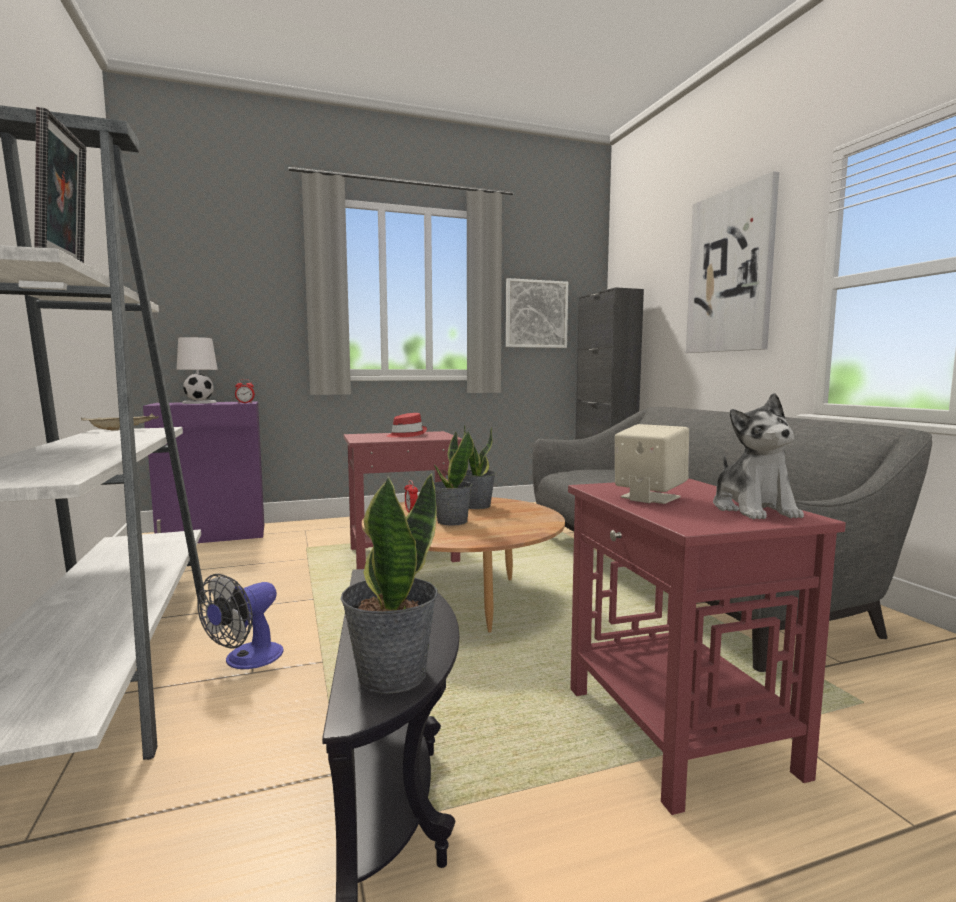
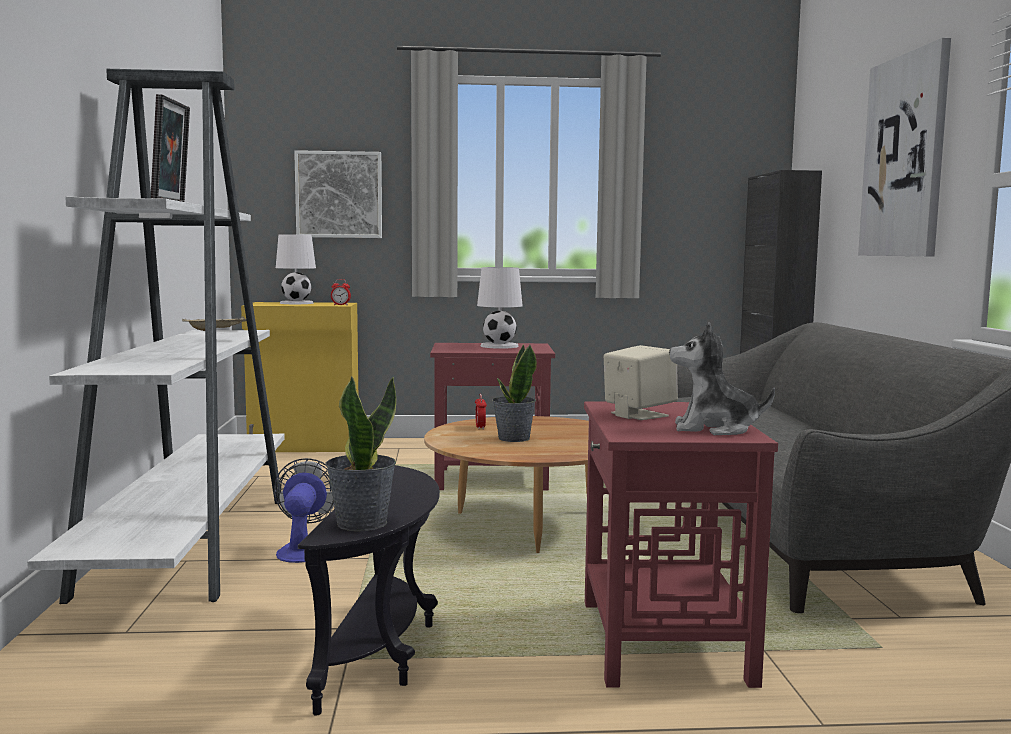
camera: 15 degrees right, 0 degrees up
purple cabinet [143,401,264,543] -> yellow cabinet [241,302,358,452]
fan [197,574,284,669] -> fan turned 135 degrees clockwise [274,458,334,563]
red hat [387,413,427,437] -> white table lamp [477,267,523,349]
potted plant [462,424,496,509] -> none
picture [506,278,568,348] -> picture moved to [294,150,382,238]
plush toy [713,393,804,520] -> plush toy turned 90 degrees clockwise [669,322,775,435]

